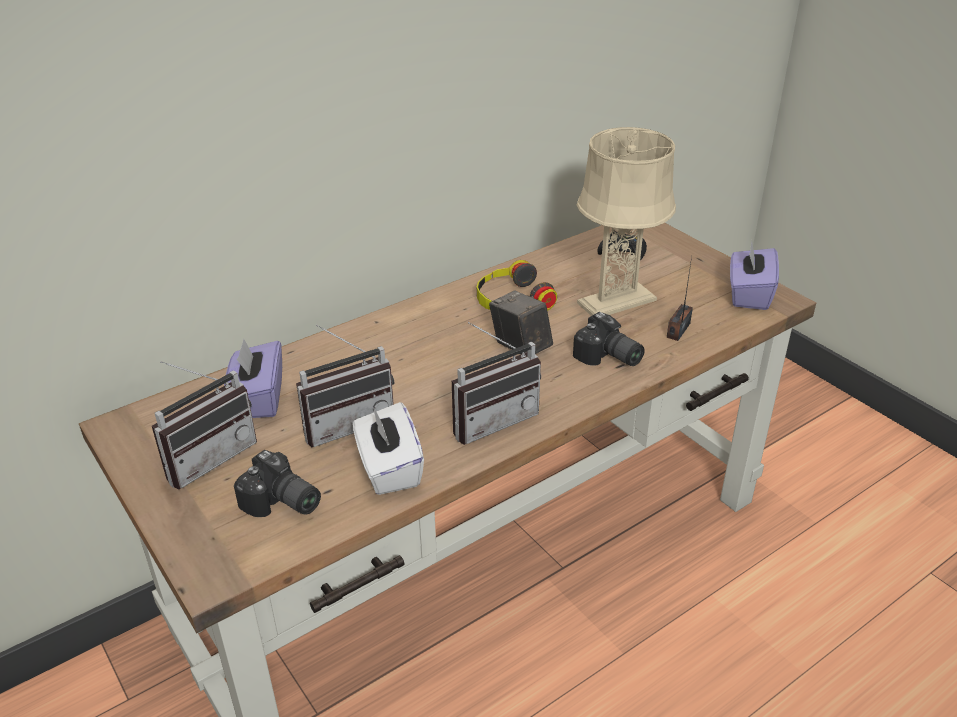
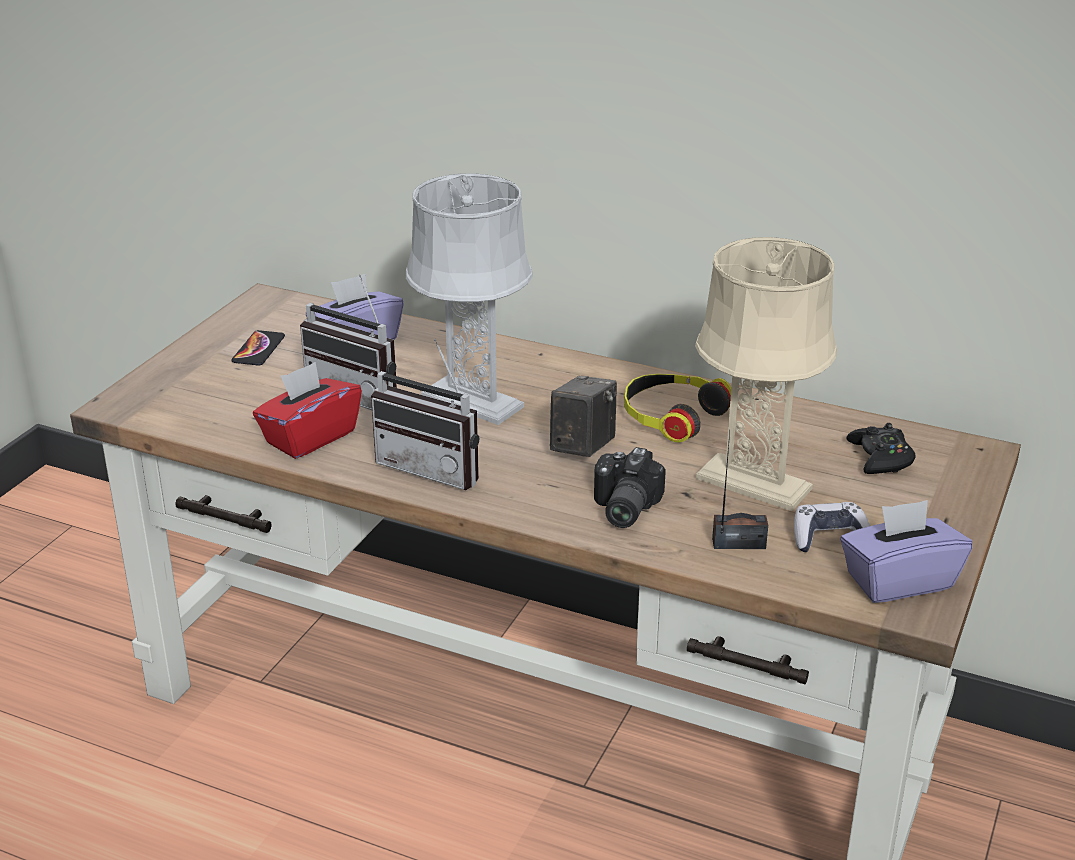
camera: 60 degrees right, 5 degrees down
radio [152,361,257,489] -> phone [231,330,285,366]
camera [234,450,321,517] -> none
white tissue box [353,402,424,495] -> red tissue box [253,362,362,459]
none -> grey table lamp [406,173,533,425]
none -> game controller [794,502,870,552]

